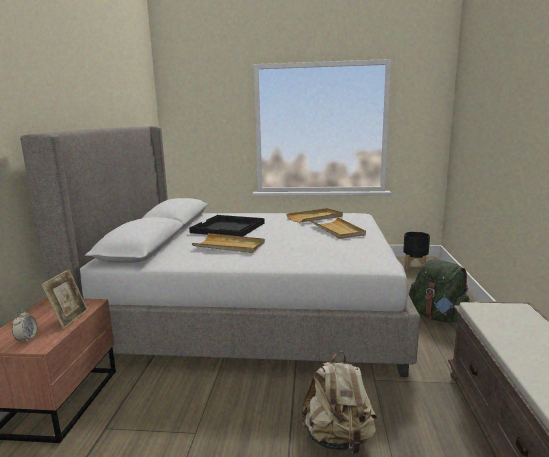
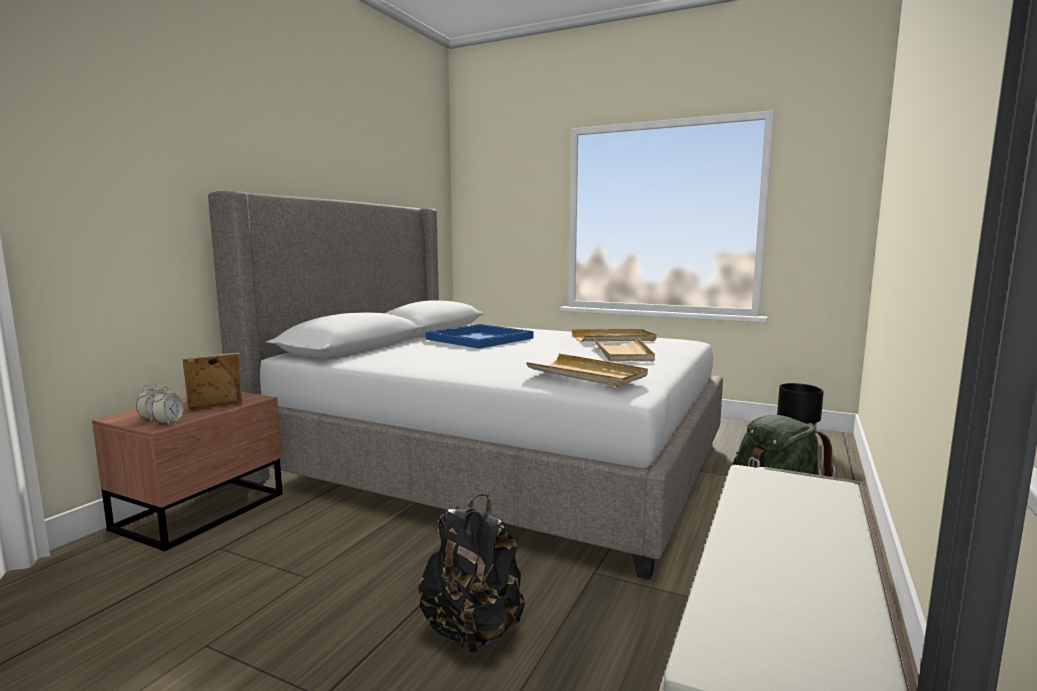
camera: 20 degrees right, 5 degrees down
picture frame [41,269,88,329] -> picture frame turned 150 degrees counterclockwise [182,353,242,410]
black tray [189,215,265,237] -> blue tray [425,324,533,349]
beige tray [192,233,265,253] -> beige tray moved to [526,353,648,387]
beige backpack [299,351,377,456] -> black backpack [418,493,525,652]
none -> alarm clock [152,387,184,425]

